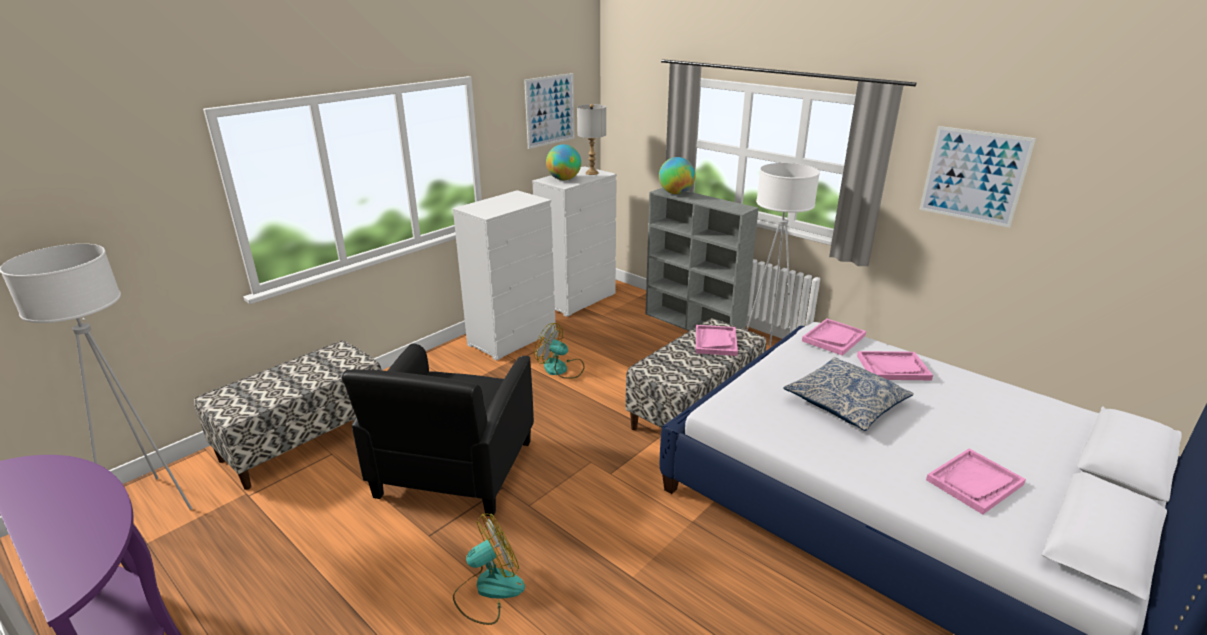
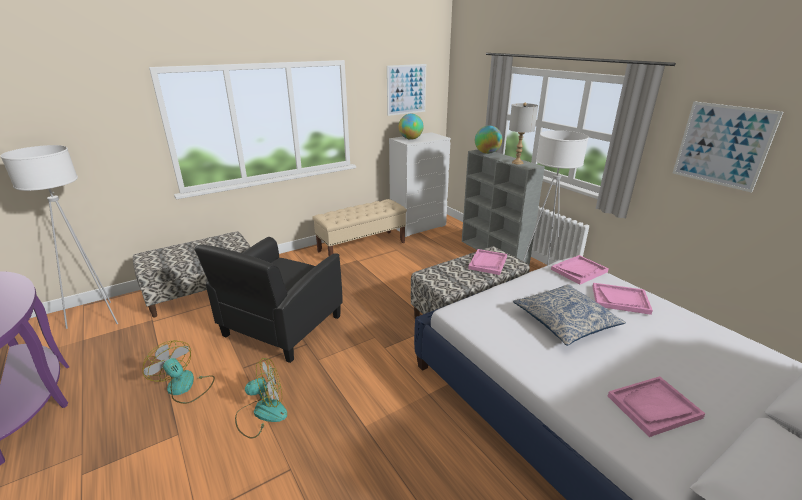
camera: 15 degrees right, 0 degrees up
white dresser [453,190,556,361] -> beige bench [312,199,407,256]
fan [534,323,585,379] -> fan moved to [142,340,215,404]
grey table lamp [577,104,606,175] -> grey table lamp moved to [509,103,538,165]

